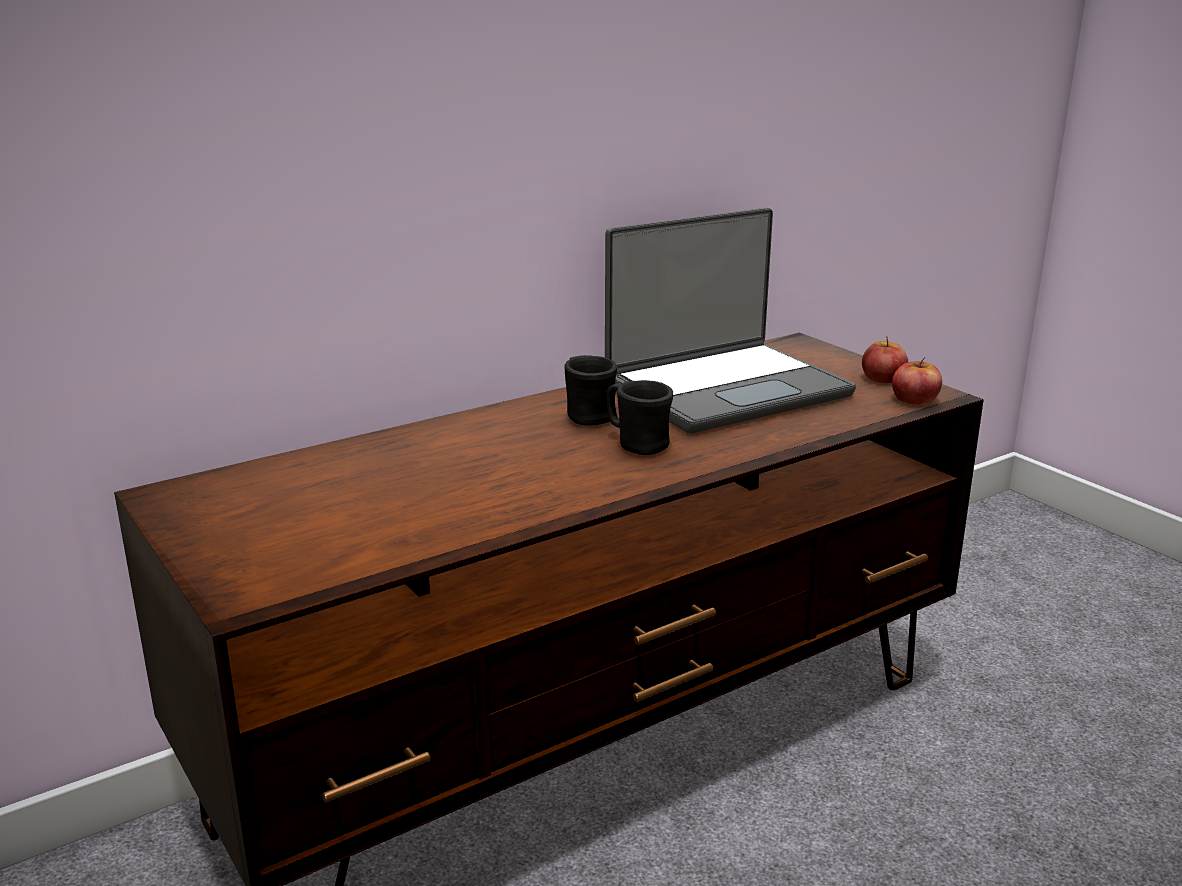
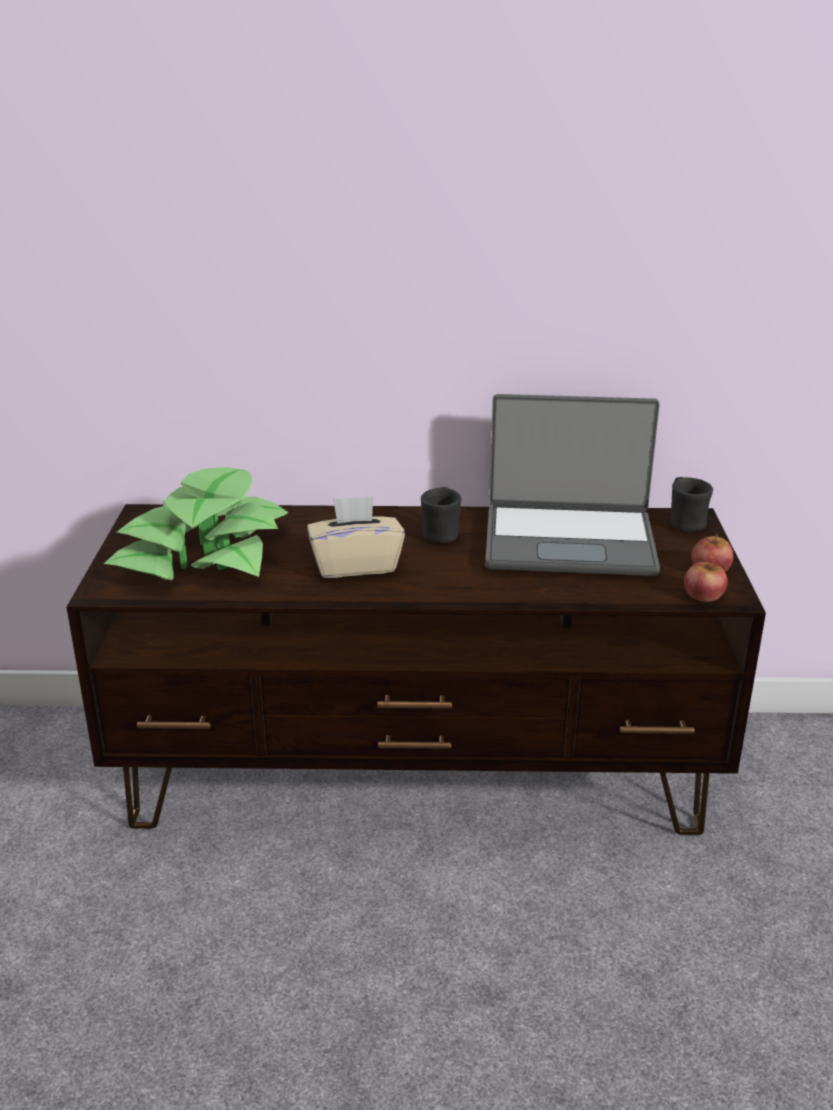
camera: 35 degrees right, 5 degrees up
black mug [607,380,673,455] -> black mug moved to [670,477,713,532]
none -> potted plant [104,467,288,580]
none -> beige tissue box [307,496,405,578]

